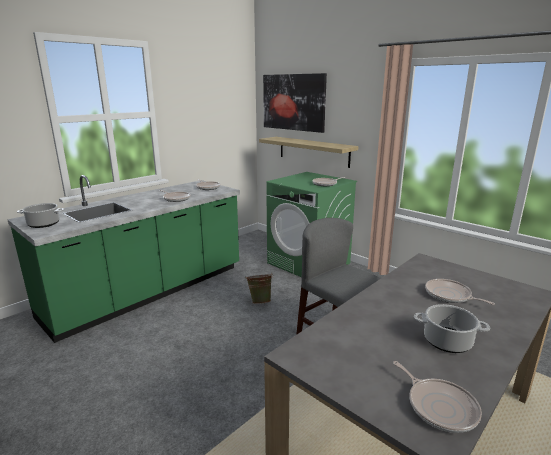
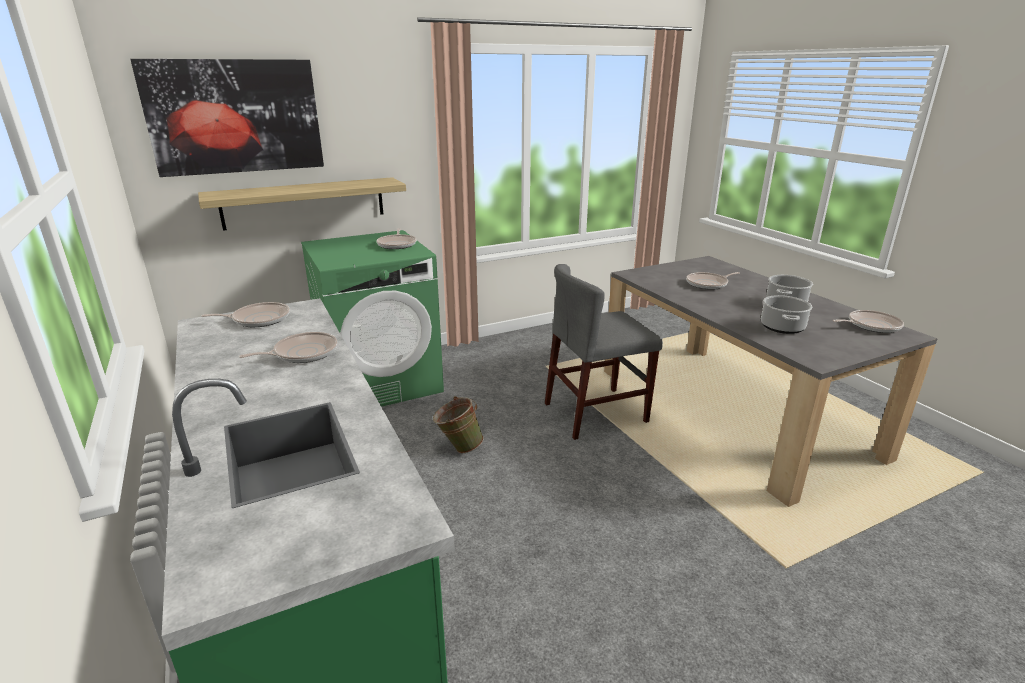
camera: 70 degrees left, 5 degrees up
cooking pot [17,203,64,228] -> cooking pot moved to [761,295,812,334]

